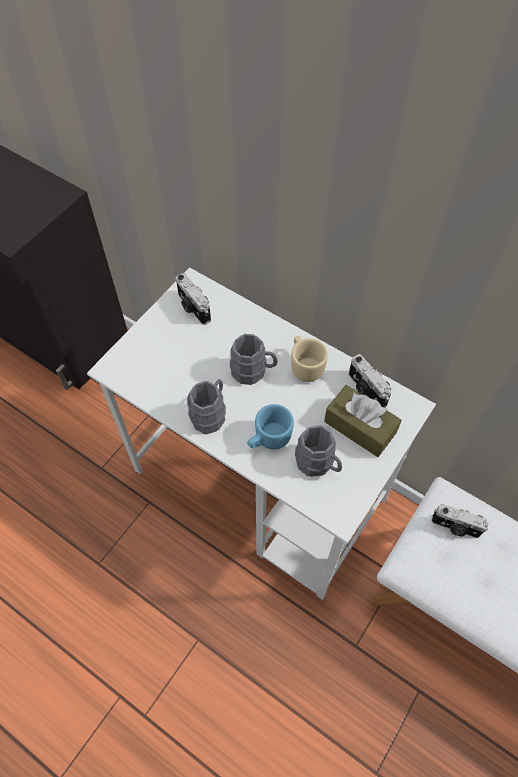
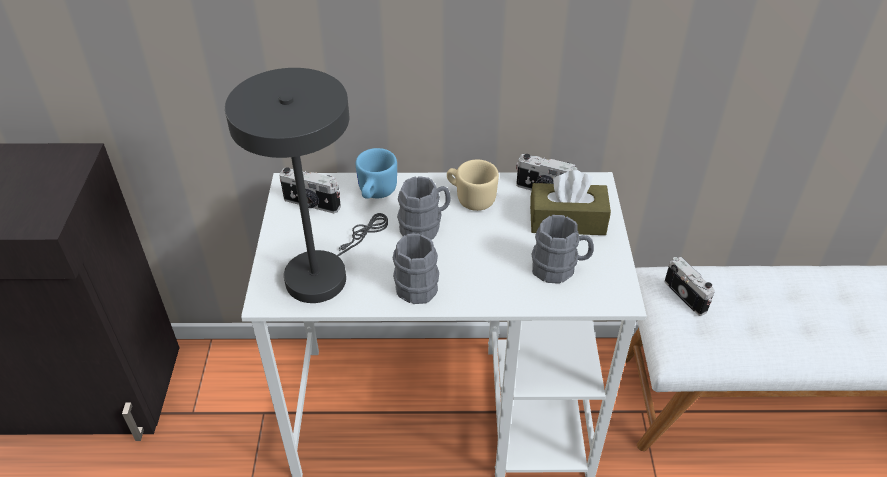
camera: 35 degrees left, 15 degrees down
blue mug [247,404,294,450] -> blue mug moved to [356,148,397,199]
camera [431,504,489,538] -> camera turned 105 degrees counterclockwise [664,257,715,316]
none -> grey table lamp [225,68,388,303]

